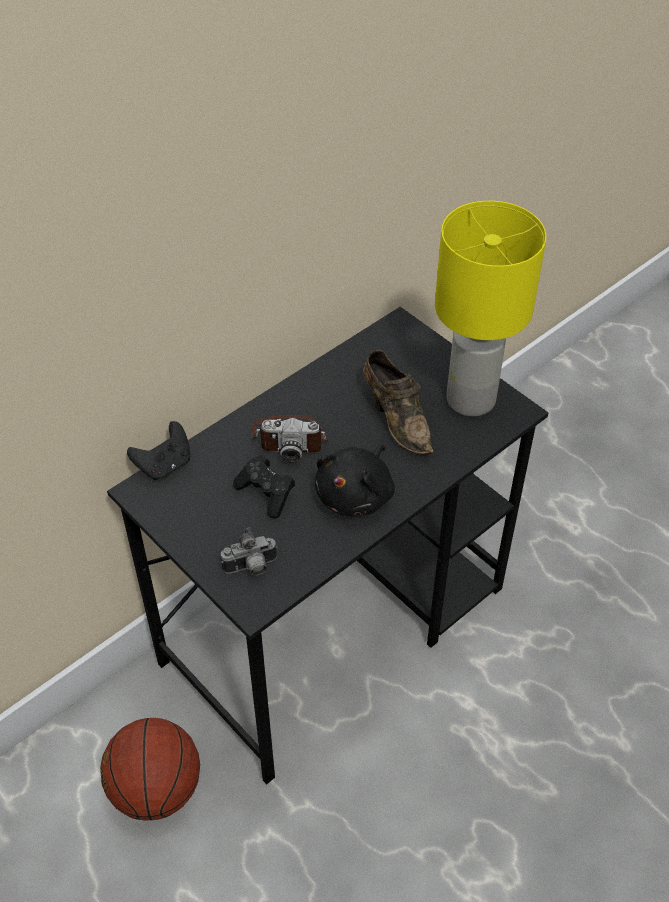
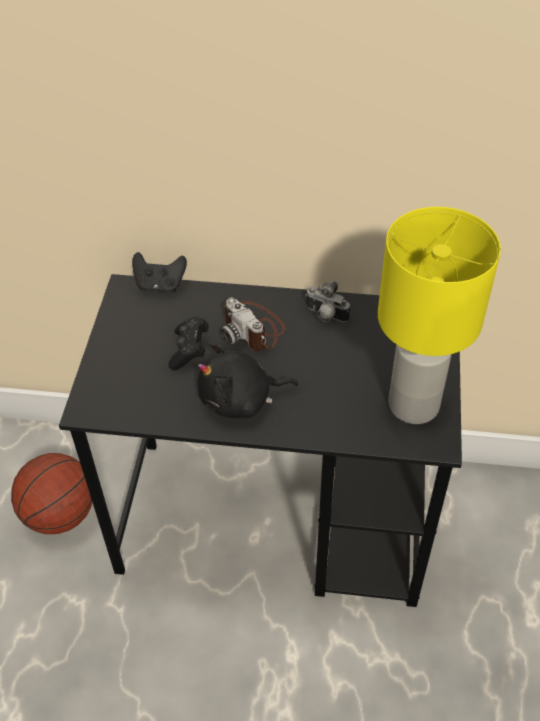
camera: 50 degrees right, 0 degrees up
camera [221,527,277,576] -> camera moved to [305,281,350,322]
brown shoe [363,350,433,455] -> none

